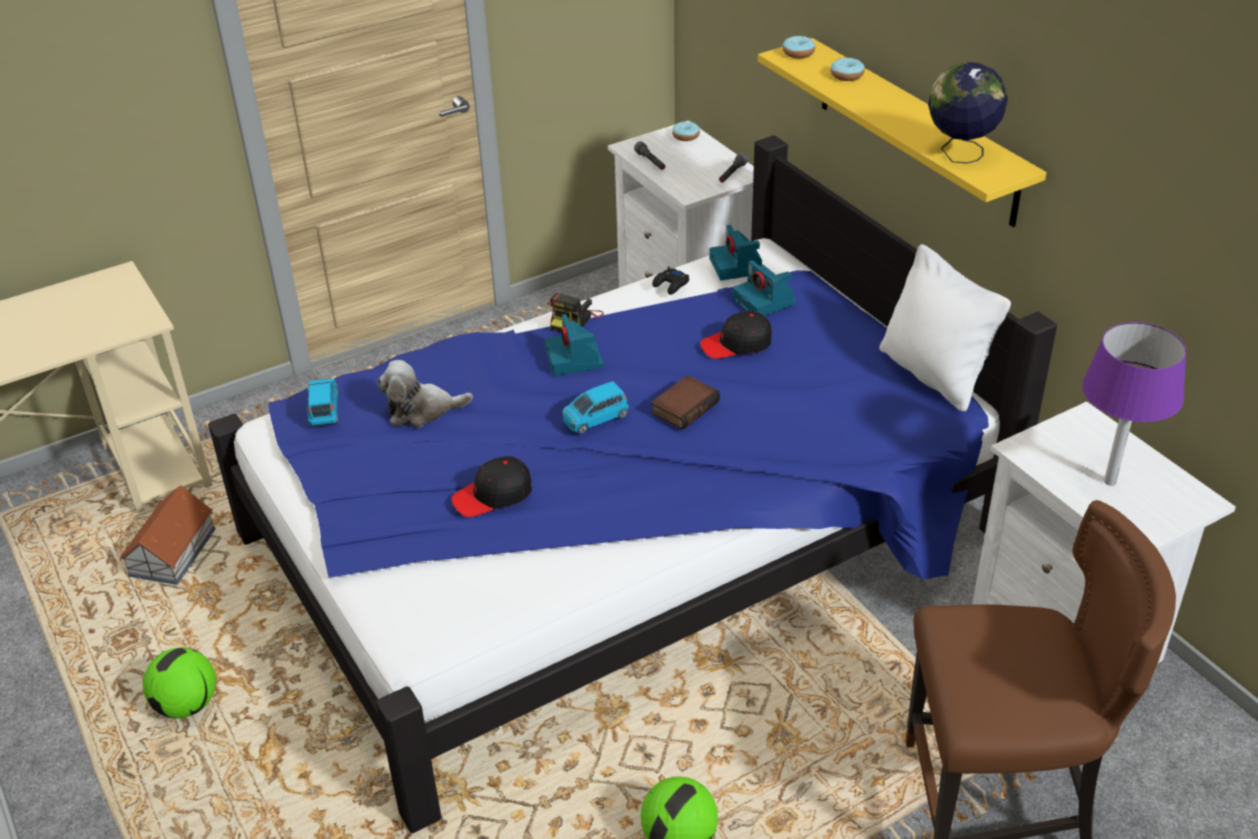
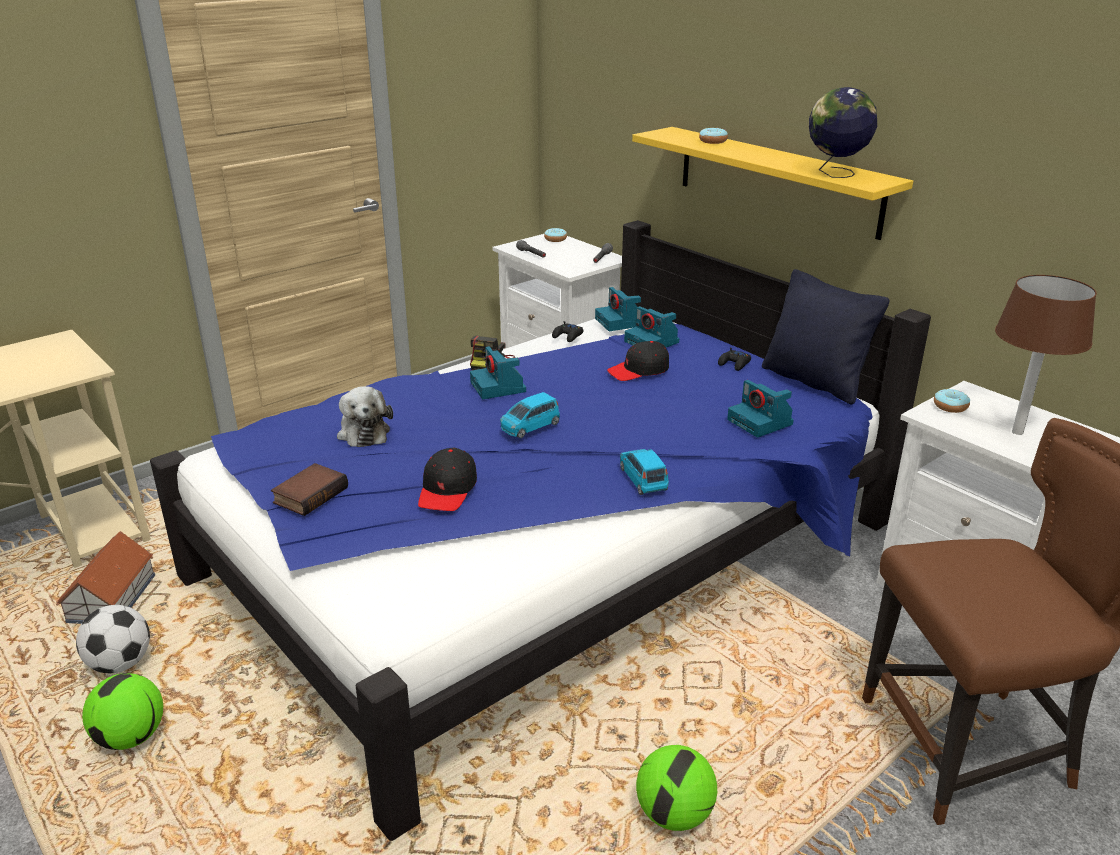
camera: 10 degrees left, 10 degrees down
blue toy car [305,378,338,427] -> blue toy car moved to [620,449,669,495]
plush toy [377,360,473,428] -> plush toy turned 90 degrees counterclockwise [337,386,393,447]
black cap [452,456,532,517] -> black cap turned 45 degrees counterclockwise [418,448,477,511]
book [651,375,720,430] -> book moved to [271,463,348,516]
donut [782,36,815,58] -> donut moved to [934,389,970,413]
white pillow [879,244,1011,412] -> black pillow [762,269,889,404]
purple table lamp [1082,322,1187,486] -> brown table lamp [995,275,1097,435]
none -> football [76,605,150,673]
none -> black game controller [718,348,751,371]
none -> camera [727,380,794,437]

